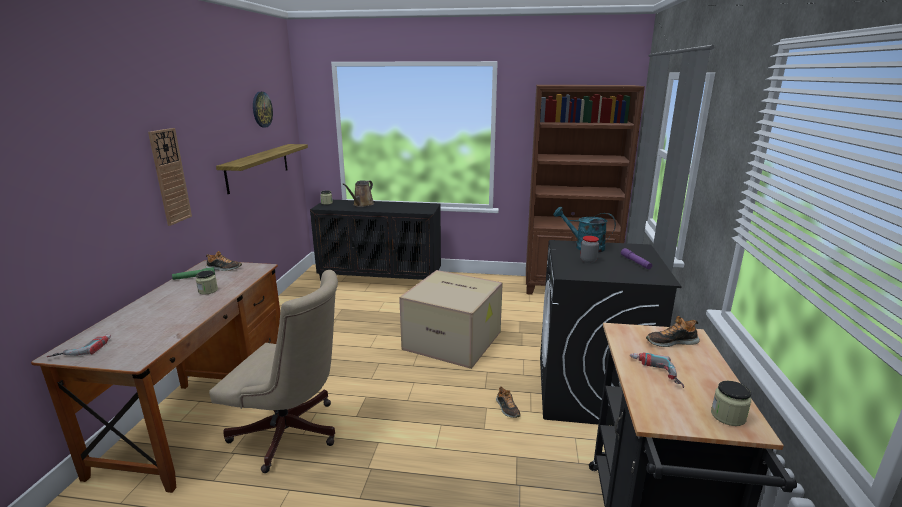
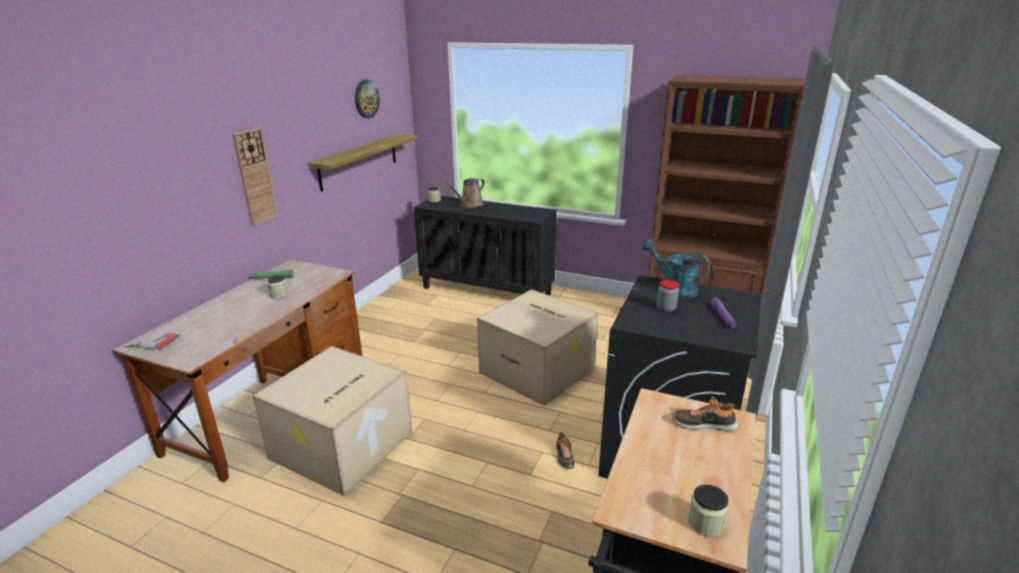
camera: 15 degrees right, 5 degrees up
shoe [206,251,242,271] -> none
beige office chair [209,270,338,473] -> cardboard box [253,346,412,496]
power drill [630,352,684,388] -> none

